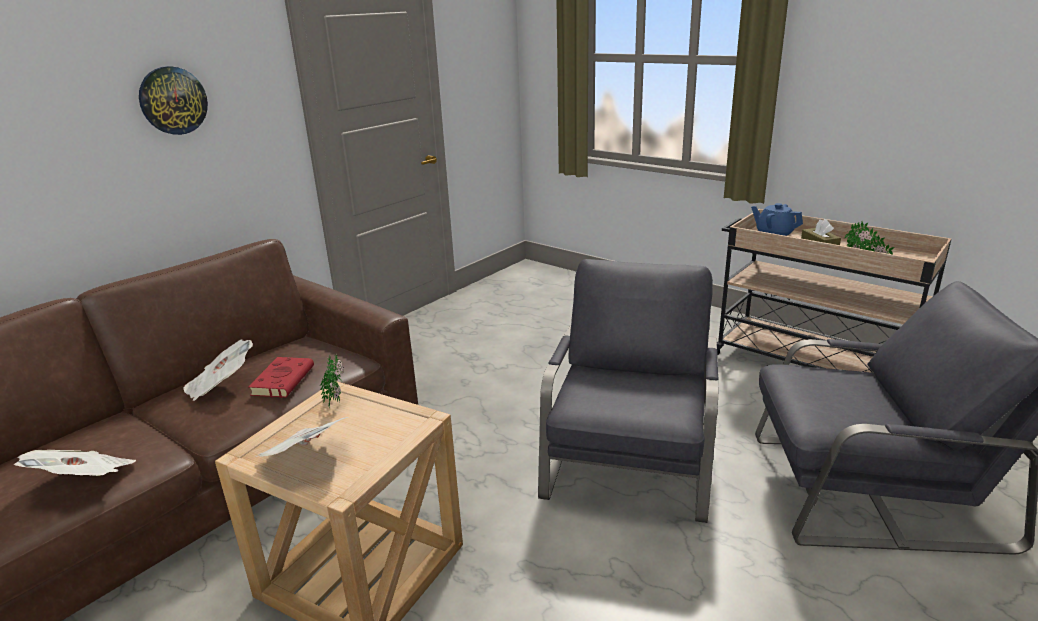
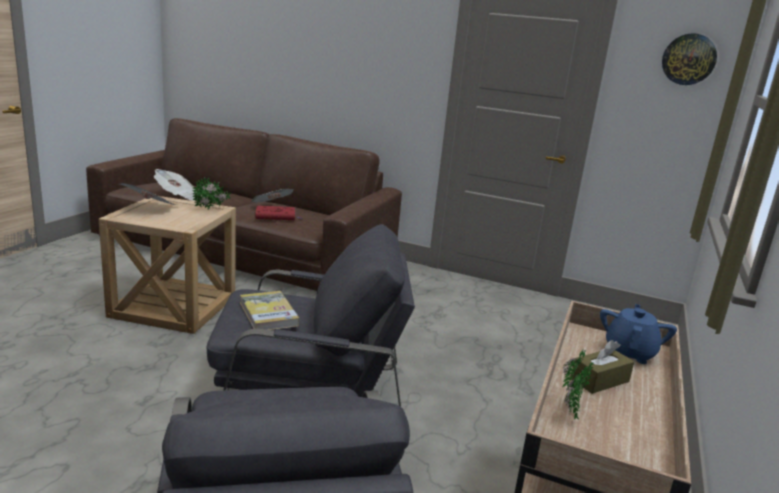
camera: 70 degrees right, 5 degrees down
wall clock [139,66,208,135] -> wall clock moved to [662,33,717,85]
none -> book [240,291,299,330]

